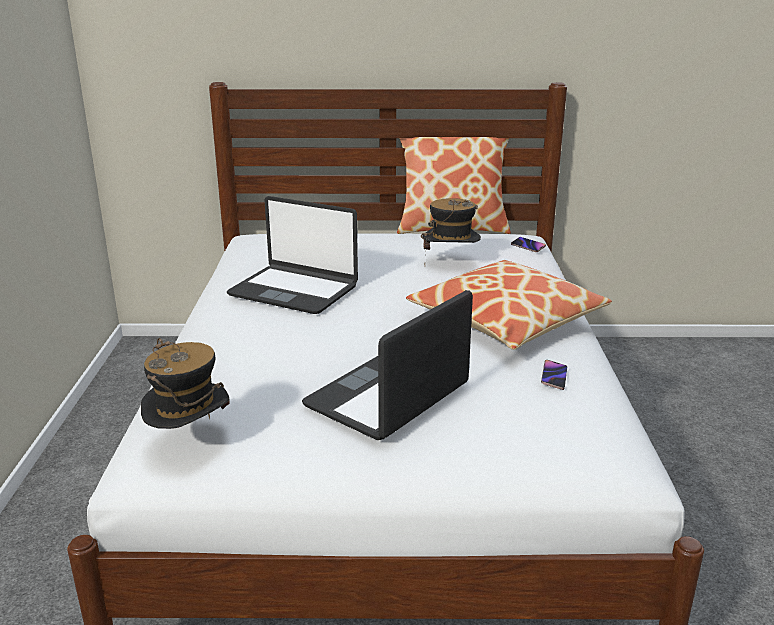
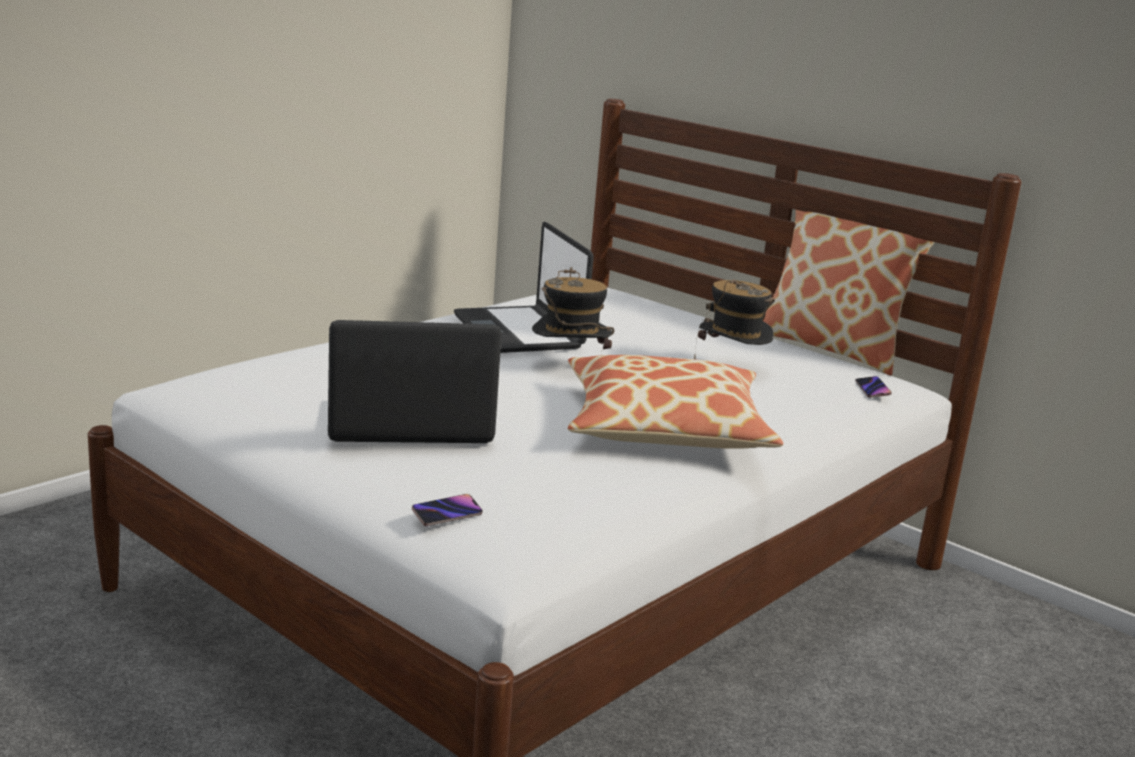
camera: 40 degrees right, 5 degrees down
hat [141,338,230,429] -> hat moved to [532,267,615,354]
phone [541,360,567,390] -> phone moved to [412,494,483,526]

